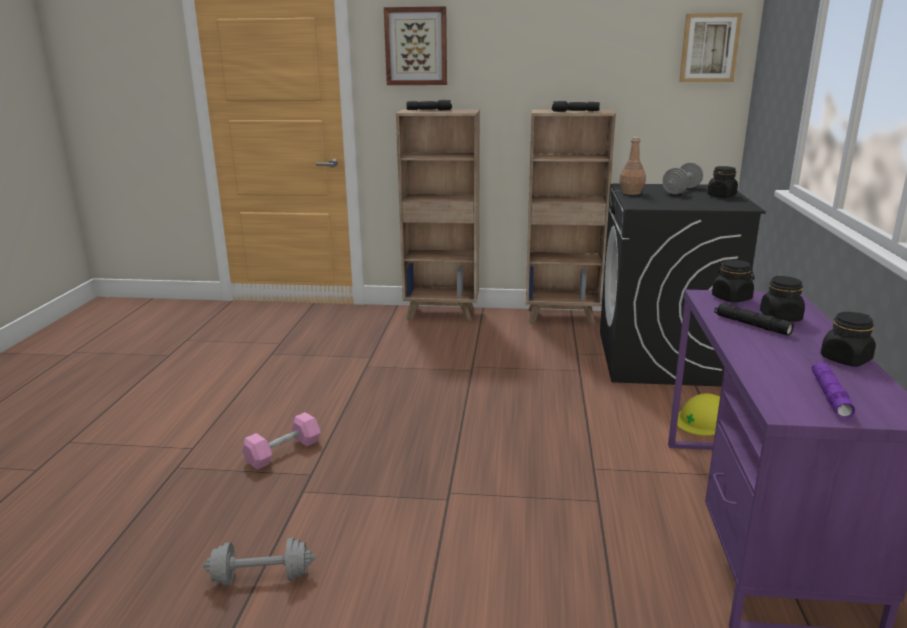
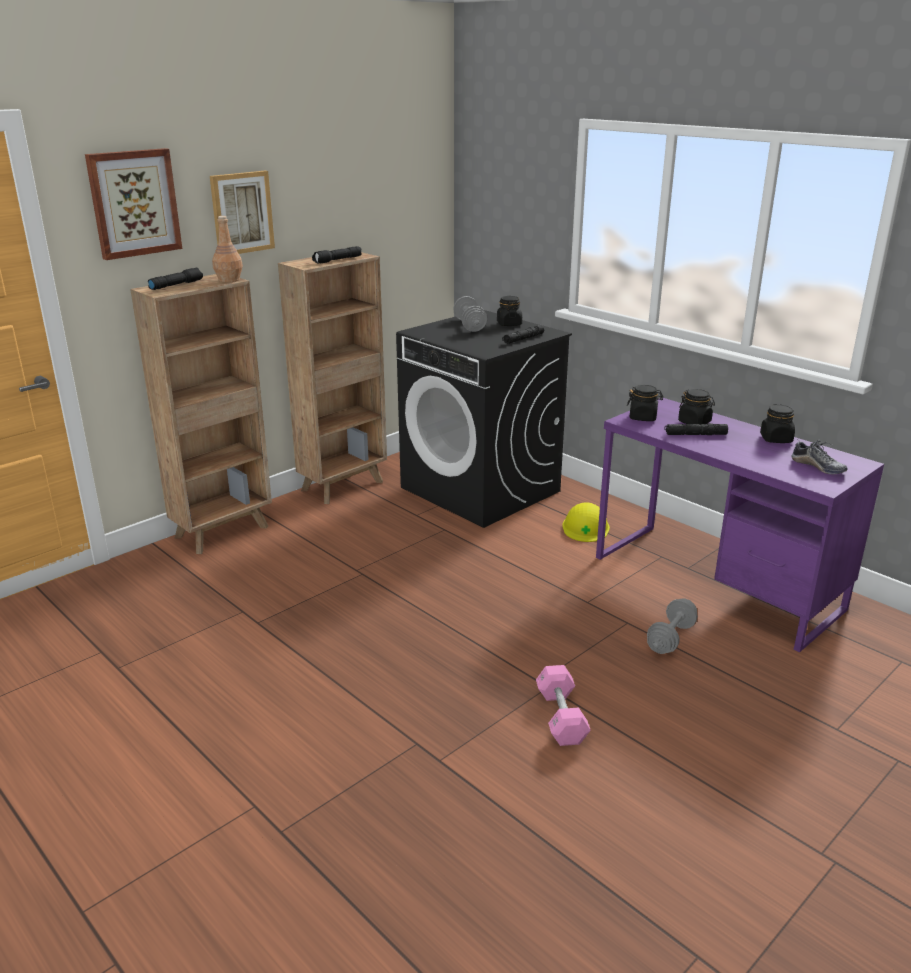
camera: 50 degrees left, 5 degrees up
grey dumbbell [203,538,315,586] -> grey dumbbell moved to [647,598,698,654]
pink dumbbell [242,412,320,470] -> pink dumbbell moved to [536,665,591,746]
brown bottle [619,137,646,195] -> brown bottle moved to [212,216,243,283]
picture [679,13,742,82] -> picture moved to [210,171,275,254]
purple flashlight [812,362,855,419] -> shoe [791,438,847,474]
none -> black flashlight [502,325,544,344]

